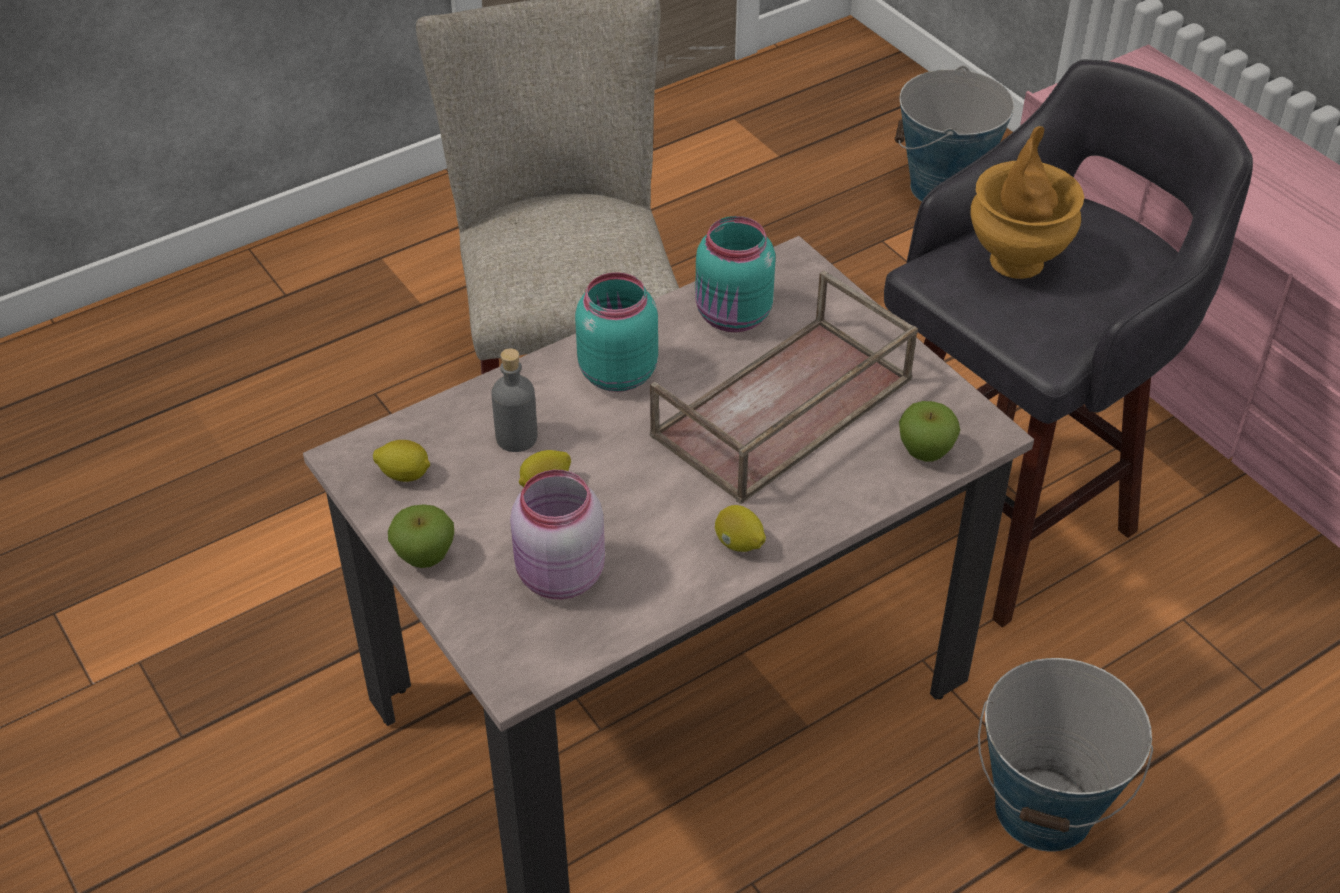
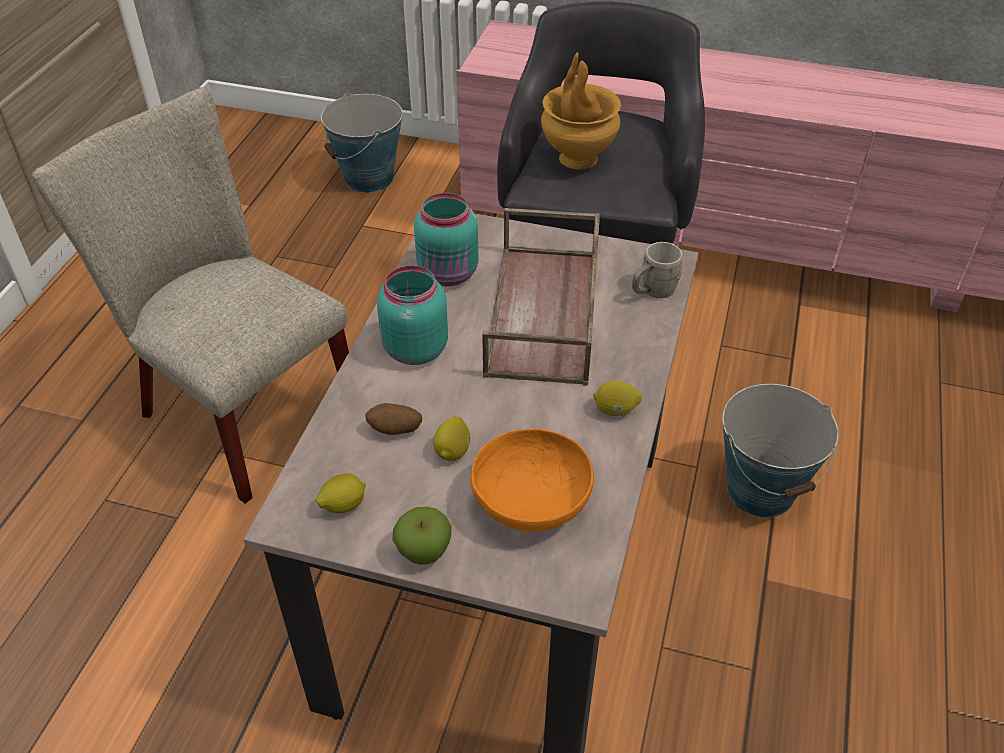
camera: 40 degrees left, 0 degrees up
grey bottle [491,348,537,452] -> potato [365,403,422,435]
pink jar [510,470,605,599] -> orange bowl [470,429,594,532]
apple [899,401,960,461] -> grey mug [632,242,682,298]

